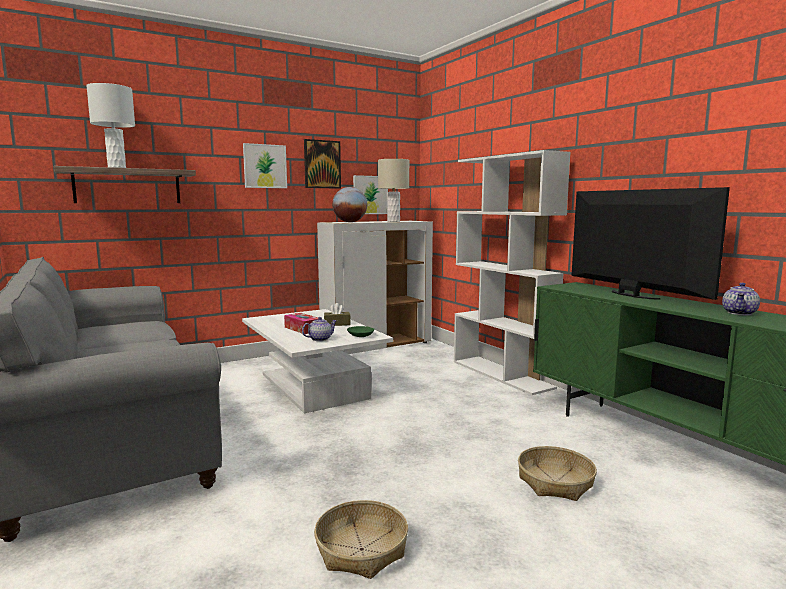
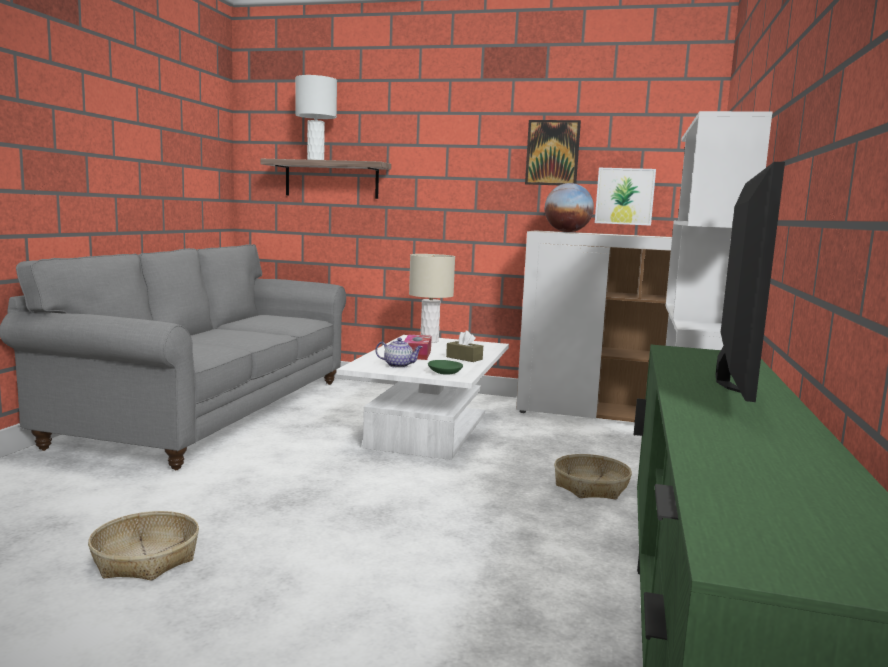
camera: 45 degrees right, 0 degrees up
picture [243,143,287,188] -> none
beige table lamp [378,159,409,222] -> beige table lamp moved to [409,254,455,343]
basket [518,446,597,501] -> basket moved to [554,454,632,500]
teapot [722,283,760,315] -> none

